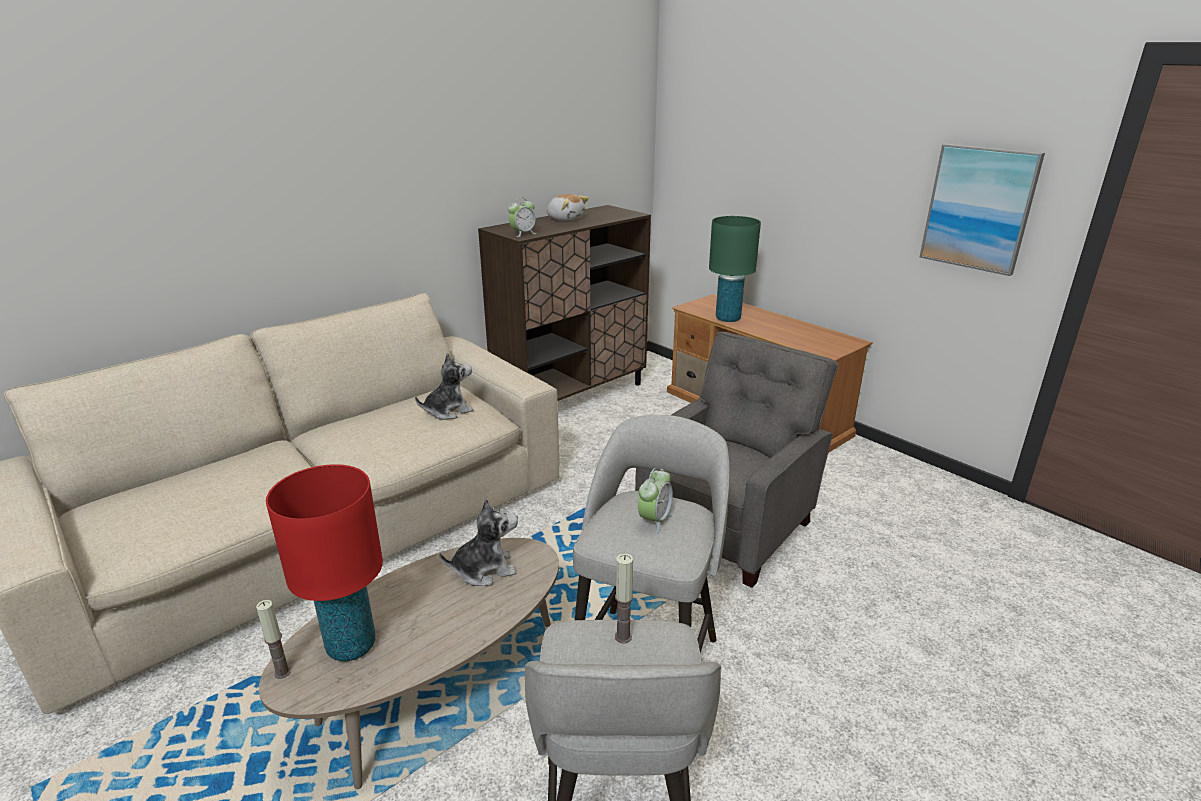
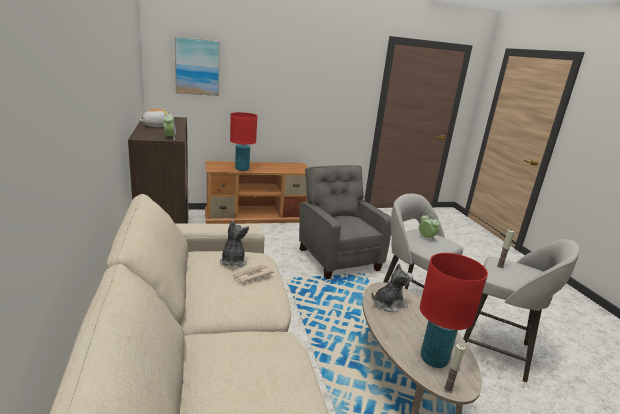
camera: 65 degrees left, 5 degrees down
plush toy [439,498,518,586] -> plush toy turned 60 degrees clockwise [371,264,413,312]
green table lamp [709,216,761,322] -> red table lamp [230,112,257,171]
picture [920,144,1045,276] -> picture moved to [174,37,220,96]
none -> newspaper [233,265,274,283]

